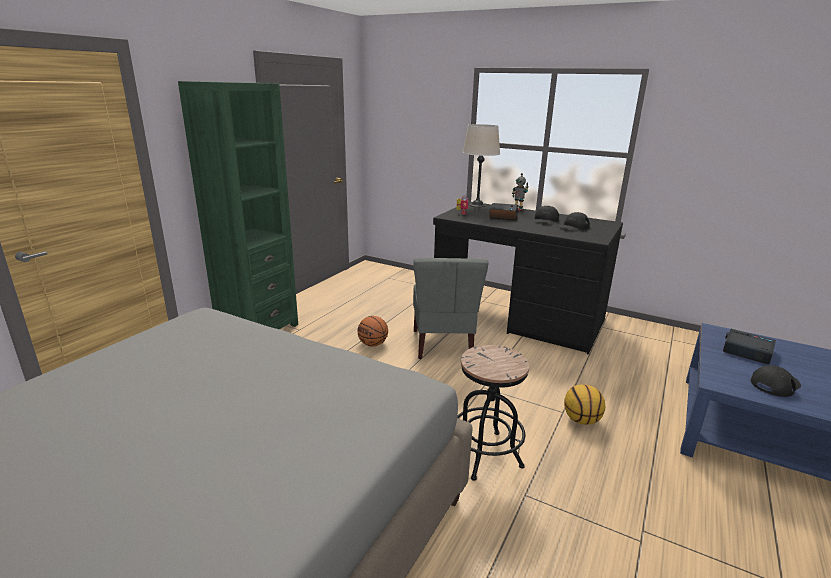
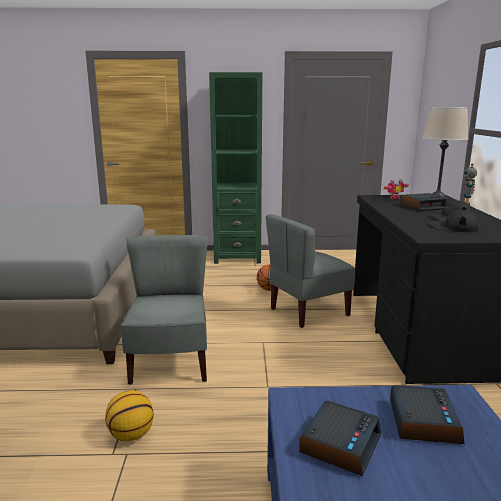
camera: 60 degrees right, 5 degrees down
black stool [457,345,530,481] -> grey chair [121,235,208,385]
basketball [564,384,605,425] -> basketball moved to [105,390,153,441]
black cap [751,365,801,397] -> alarm clock [299,400,381,476]

